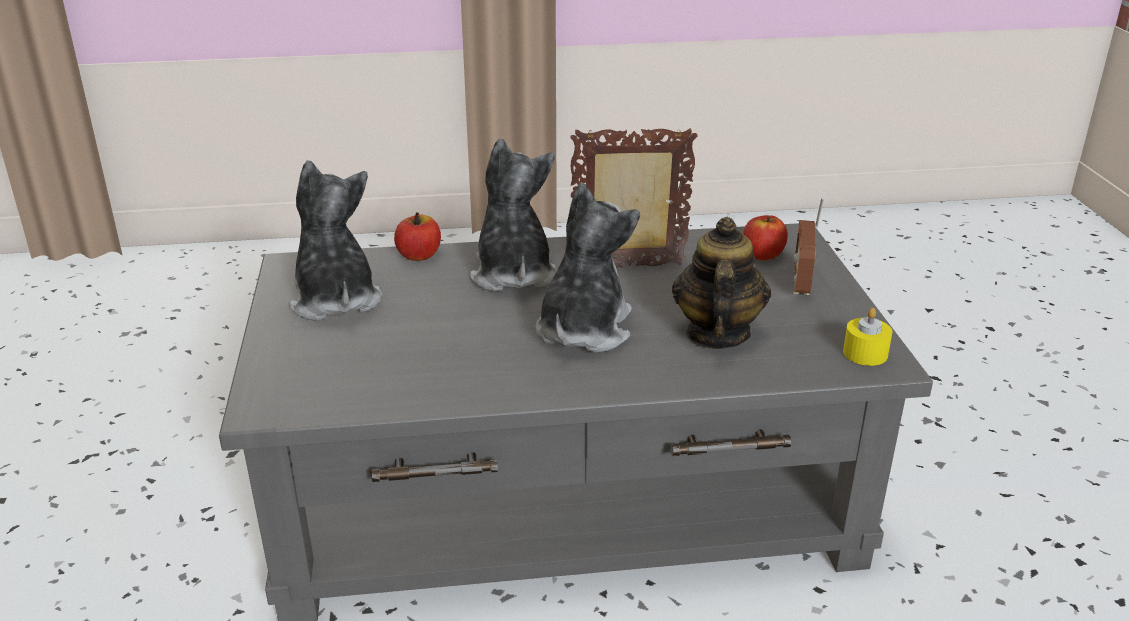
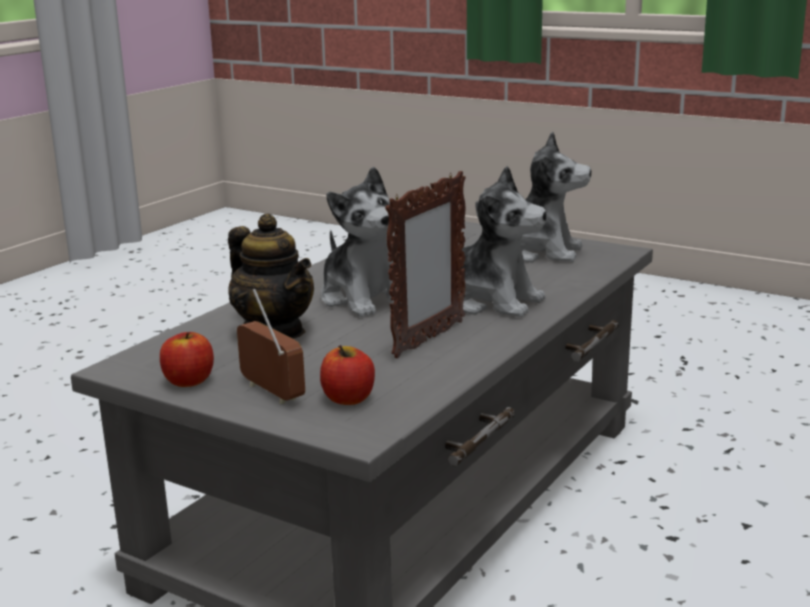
camera: 130 degrees right, 10 degrees down
apple [394,212,441,261] -> apple moved to [160,332,214,387]
yellow candle [843,308,892,366] -> none

